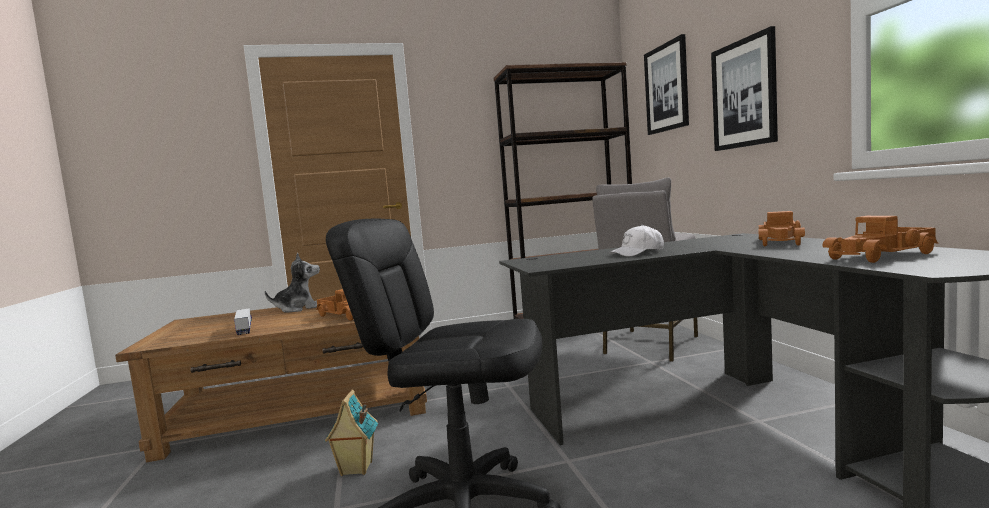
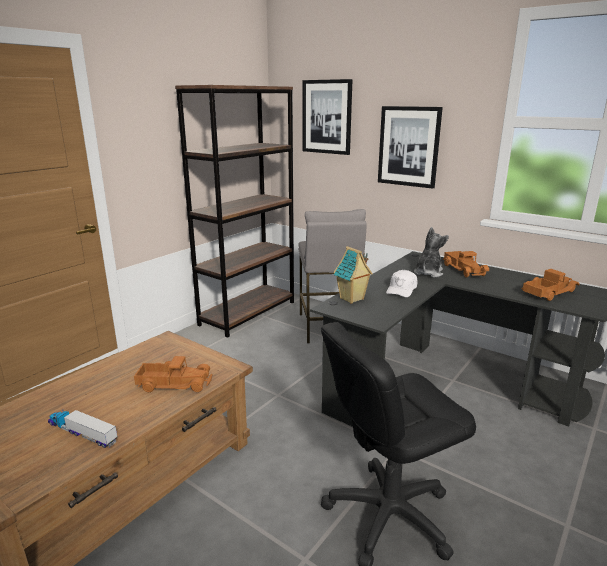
camera: 40 degrees left, 15 degrees up
plush toy [265,253,320,312] -> plush toy moved to [414,227,449,278]
toy house [324,389,378,476] -> toy house moved to [333,246,373,304]
toy truck [823,216,939,263] -> toy truck turned 150 degrees counterclockwise [521,269,579,301]

